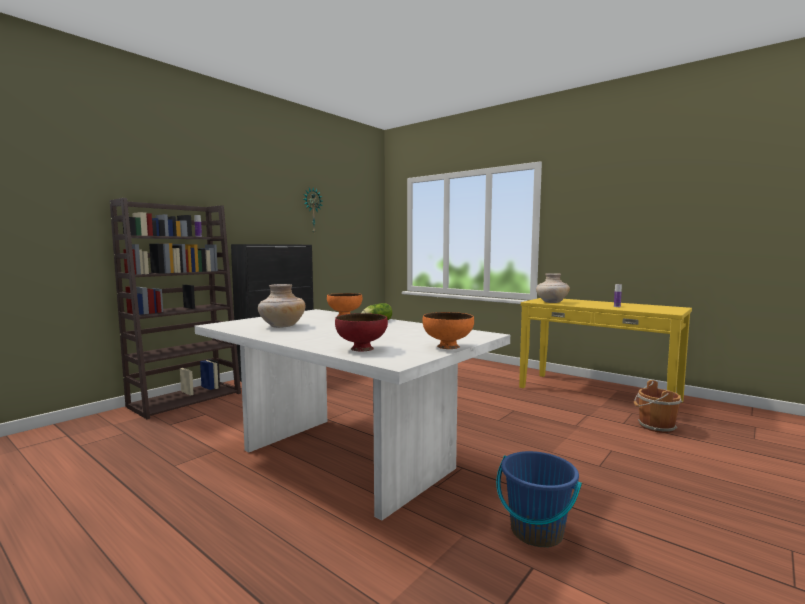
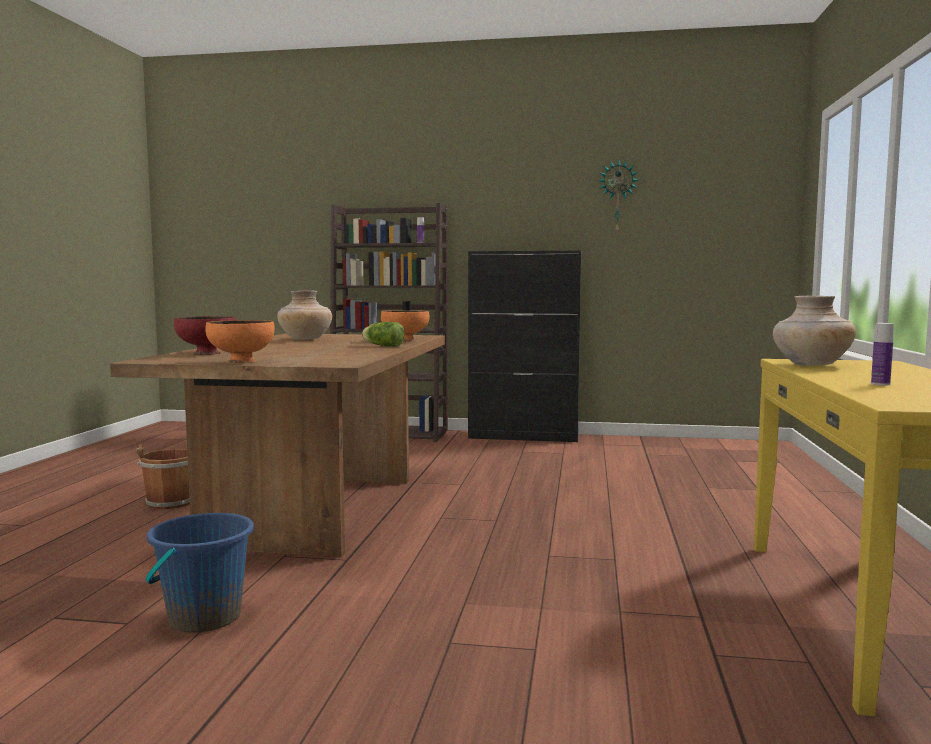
camera: 60 degrees right, 0 degrees up
white dining table [195,309,510,521] -> brown dining table [110,334,445,557]
brown bucket [634,380,683,433] -> brown bucket moved to [136,445,190,509]

